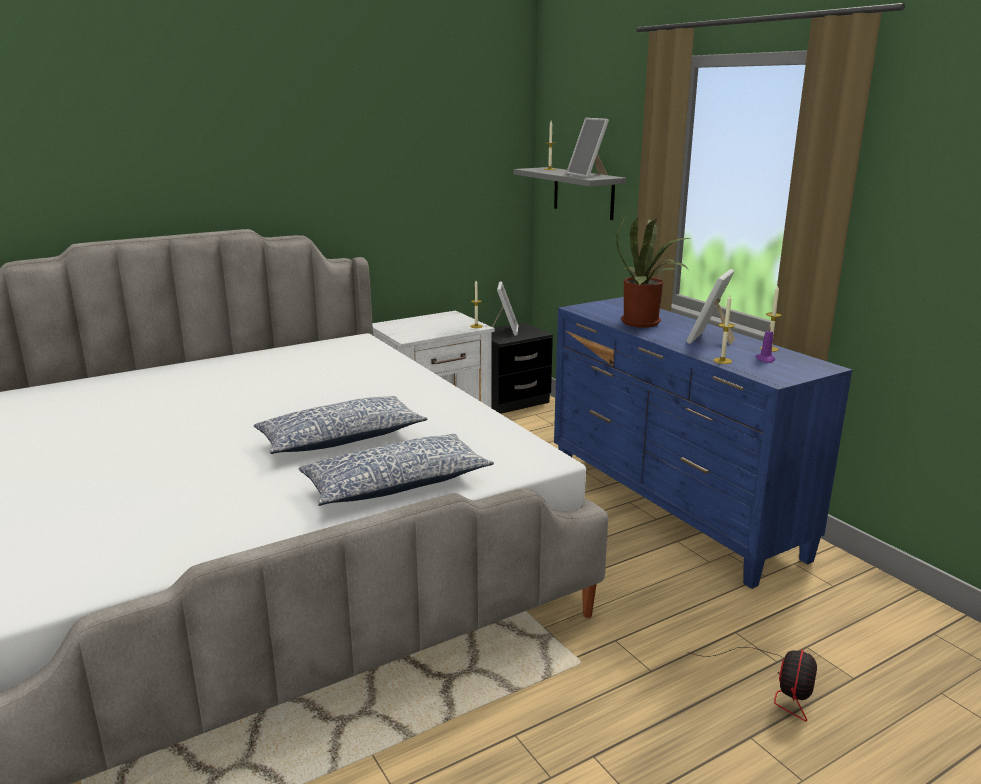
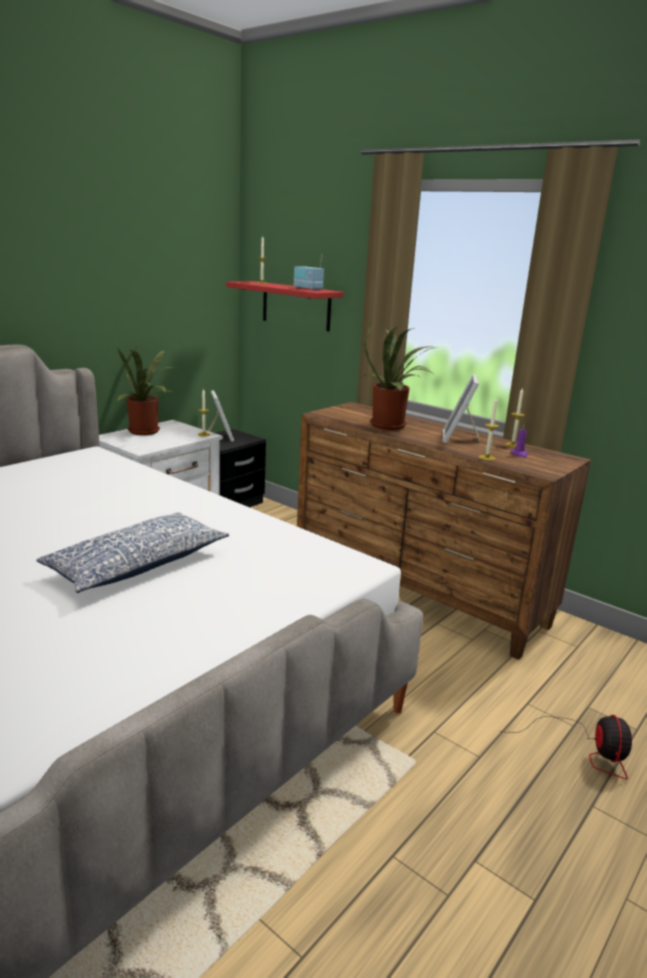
camera: 20 degrees left, 0 degrees up
pillow [299,434,494,506] -> none
grey shelf [514,167,626,220] -> red shelf [226,281,344,331]
blue dresser [554,297,852,589] -> brown dresser [297,402,591,660]
picture frame [566,118,609,178] -> radio [294,254,324,290]
none -> potted plant [118,347,175,435]

